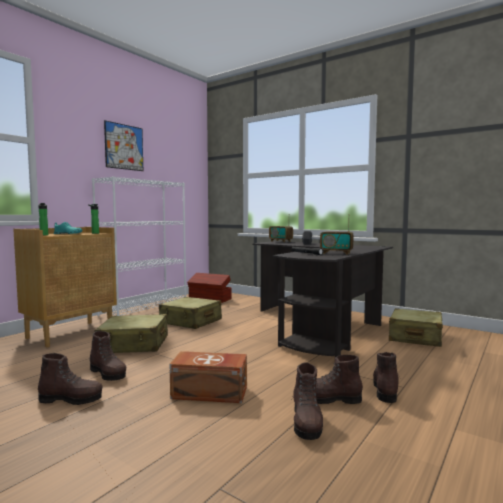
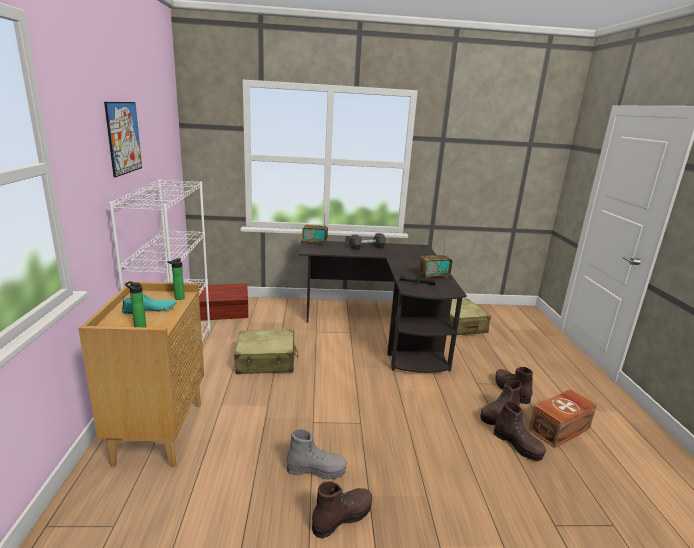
camera: 40 degrees left, 15 degrees up
brown boot [90,331,126,381] -> grey boot [286,429,347,480]
beige suitcase [95,314,168,353] -> none
brown storage box [169,351,247,403] -> brown storage box moved to [529,389,597,448]

